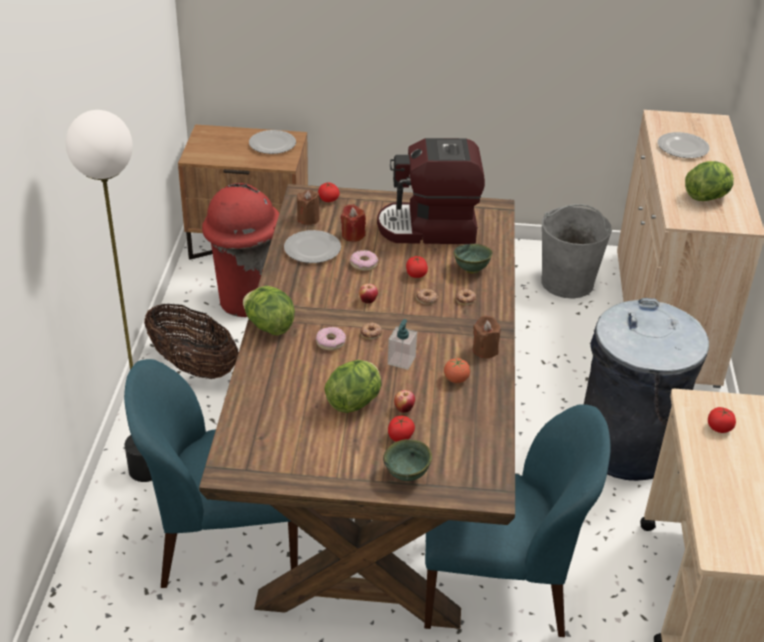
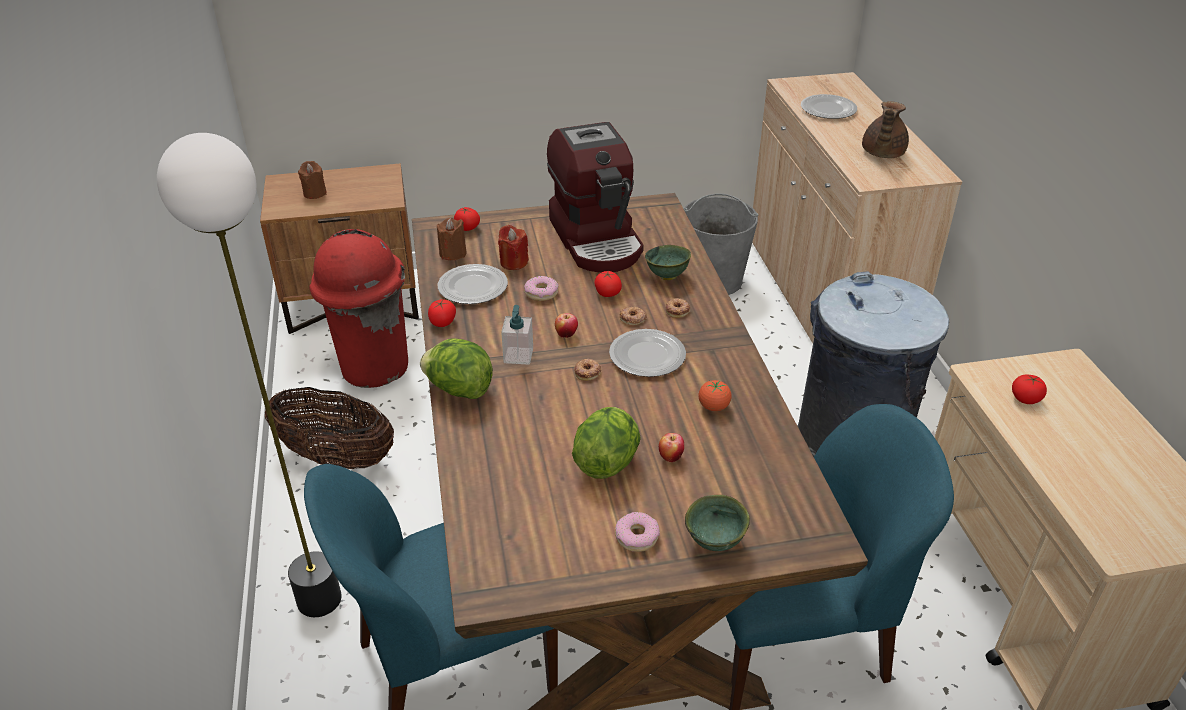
camera: 15 degrees left, 0 degrees up
plate [249,130,296,154] -> plate moved to [609,329,686,377]
donut [316,327,346,351] -> donut moved to [615,512,660,552]
coffee machine [377,138,485,244] -> coffee machine turned 90 degrees counterclockwise [547,122,644,273]
soap dispenser [388,319,417,370] -> soap dispenser moved to [501,305,533,365]
tomato [388,416,415,442] -> tomato moved to [428,299,456,327]
brown candle [473,316,501,358] -> brown candle moved to [298,161,327,199]
lettuce [685,161,734,201] -> brown teapot [862,101,909,158]

